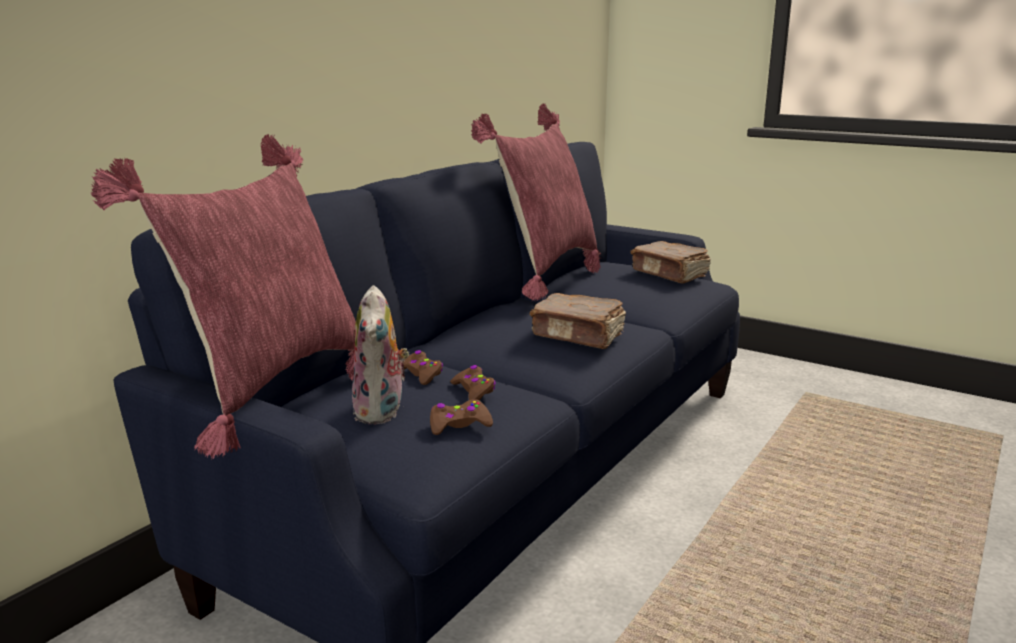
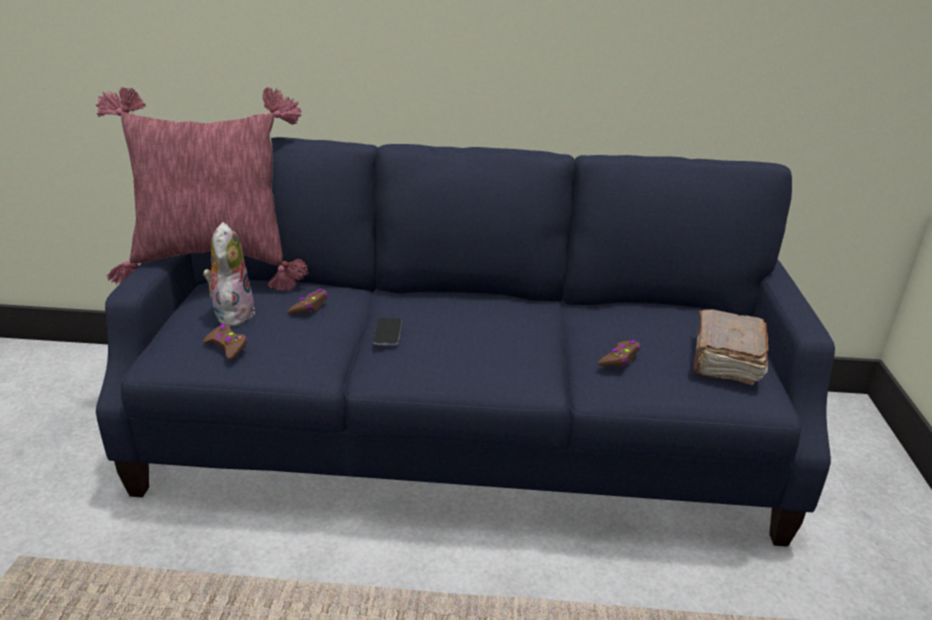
camera: 60 degrees right, 10 degrees up
plush toy [352,285,409,425] -> plush toy turned 120 degrees clockwise [203,222,255,327]
brown game controller [450,365,496,400] -> brown game controller moved to [598,340,640,366]
red pillow [471,103,601,302] -> none
brown book [529,293,626,349] -> none
none -> phone [373,318,402,346]

